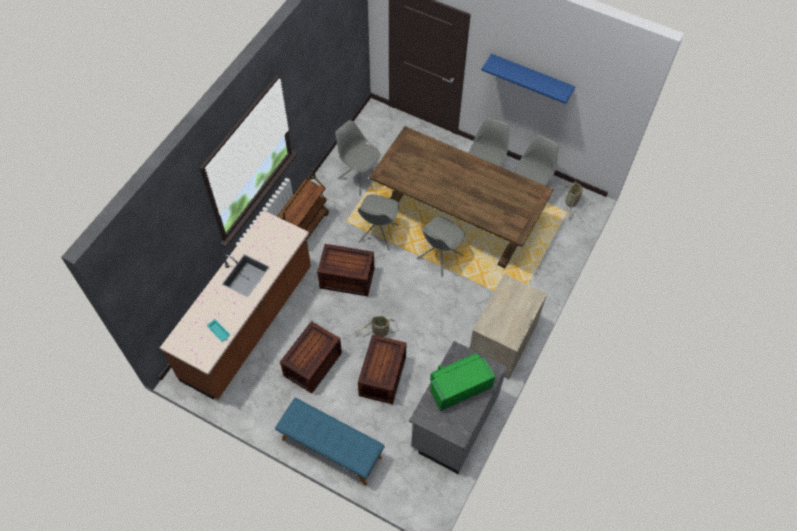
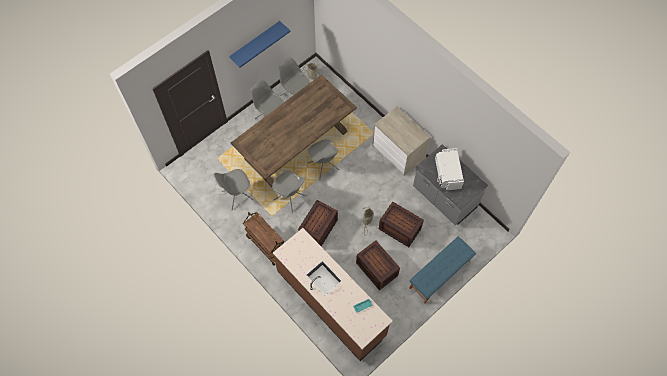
camera: 70 degrees left, 5 degrees up
green microwave [430,353,495,411] -> white microwave [435,148,464,191]

